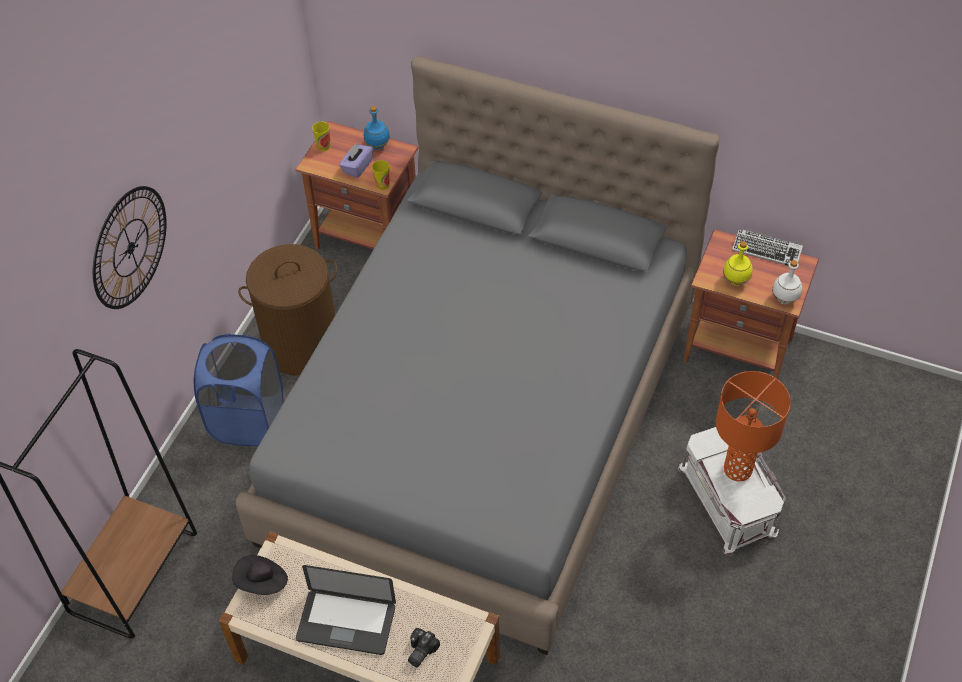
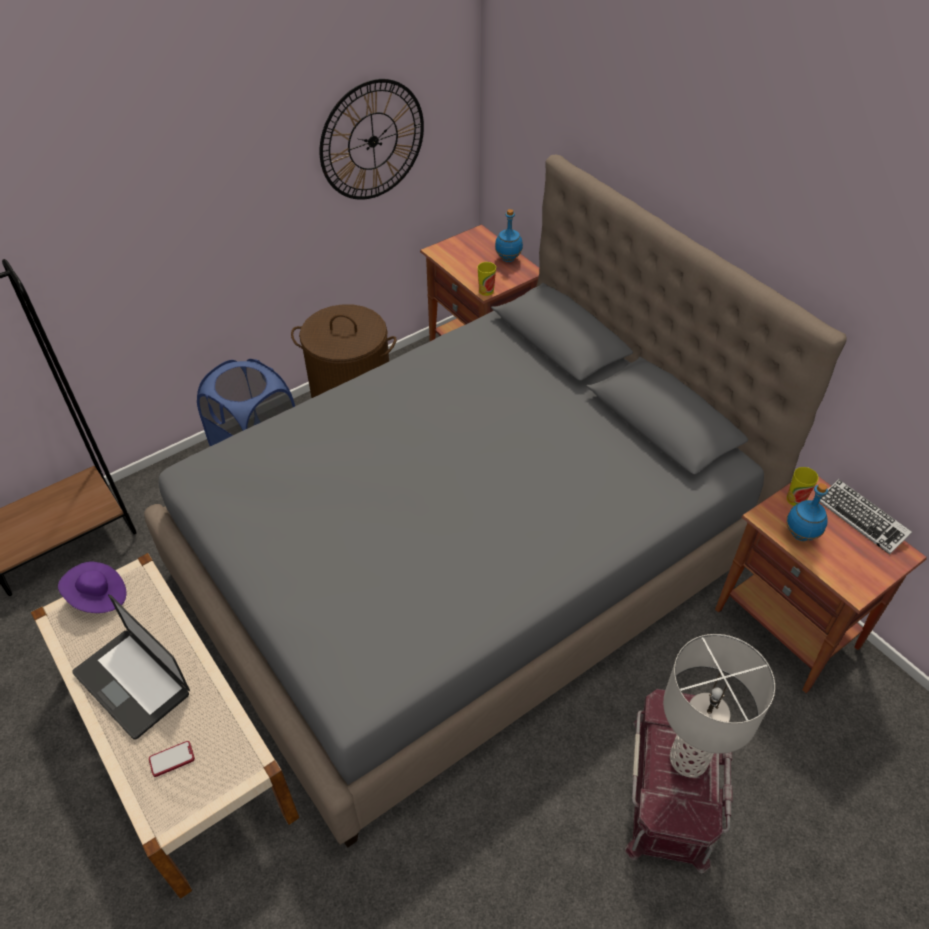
camera: 30 degrees right, 5 degrees down
wall clock [93,186,167,309] -> wall clock moved to [320,79,424,200]
black hat [232,555,288,595] -> purple hat [58,561,126,613]
cup [312,122,331,151] -> cup moved to [787,467,819,506]
purple tissue box [339,144,373,178] -> none
camera [408,628,440,667] -> phone [149,741,195,777]
white storage box [678,427,786,556] -> red storage box [625,689,733,873]
orange table lamp [716,371,791,481] -> white table lamp [663,634,775,778]
yellow bottle [723,241,753,286] -> blue bottle [786,483,828,541]
white bottle [772,260,802,304] -> none

